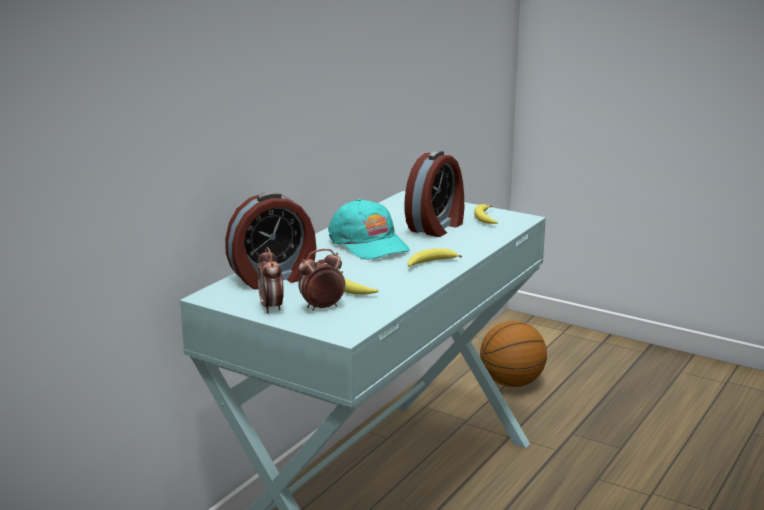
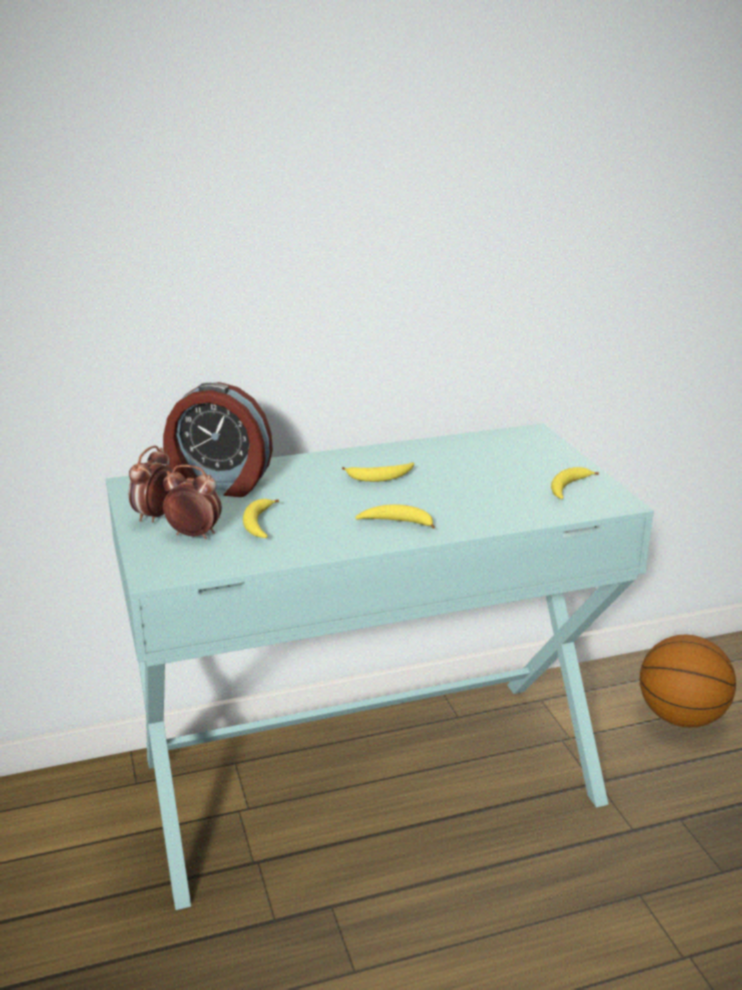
camera: 40 degrees right, 5 degrees up
turquoise cap [328,199,410,260] -> banana [342,462,414,482]
alarm clock [404,151,464,237] -> none

